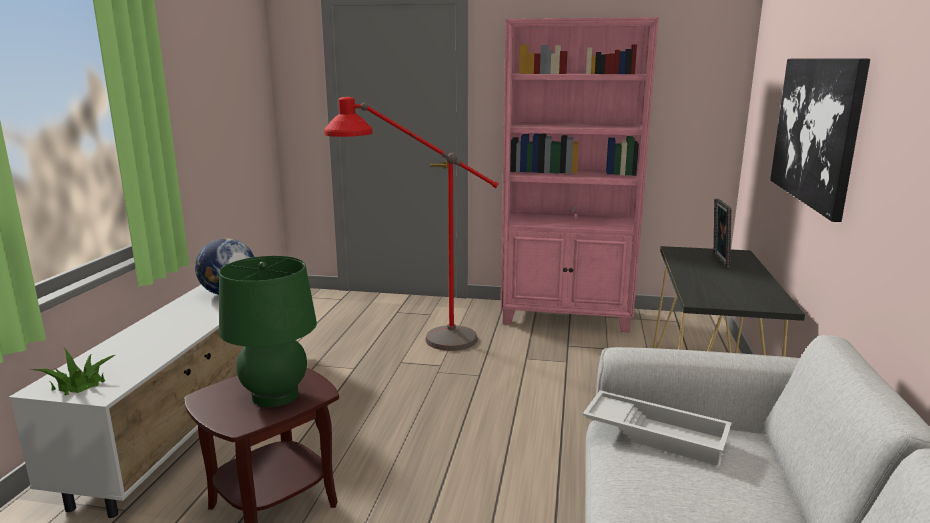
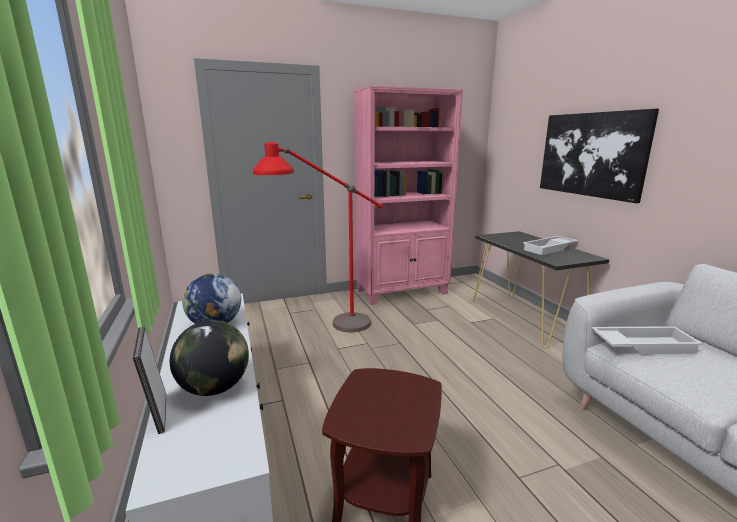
camera: 30 degrees left, 0 degrees up
potted plant [32,348,115,396] -> none
green table lamp [219,256,317,407] -> none
picture frame [713,199,731,268] -> picture frame moved to [132,326,166,434]
none -> globe [170,320,249,396]
none -> white tray [523,236,579,255]

